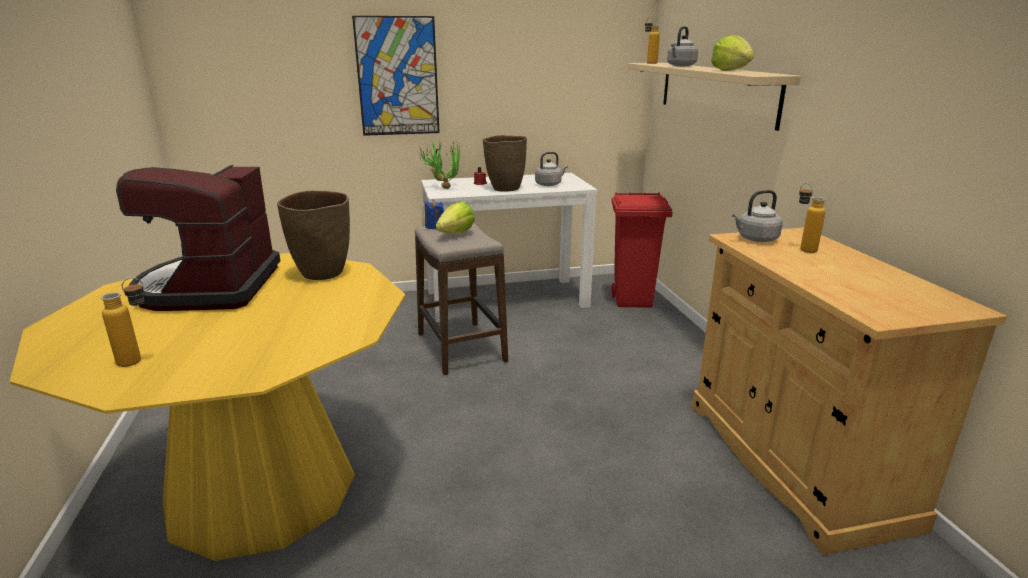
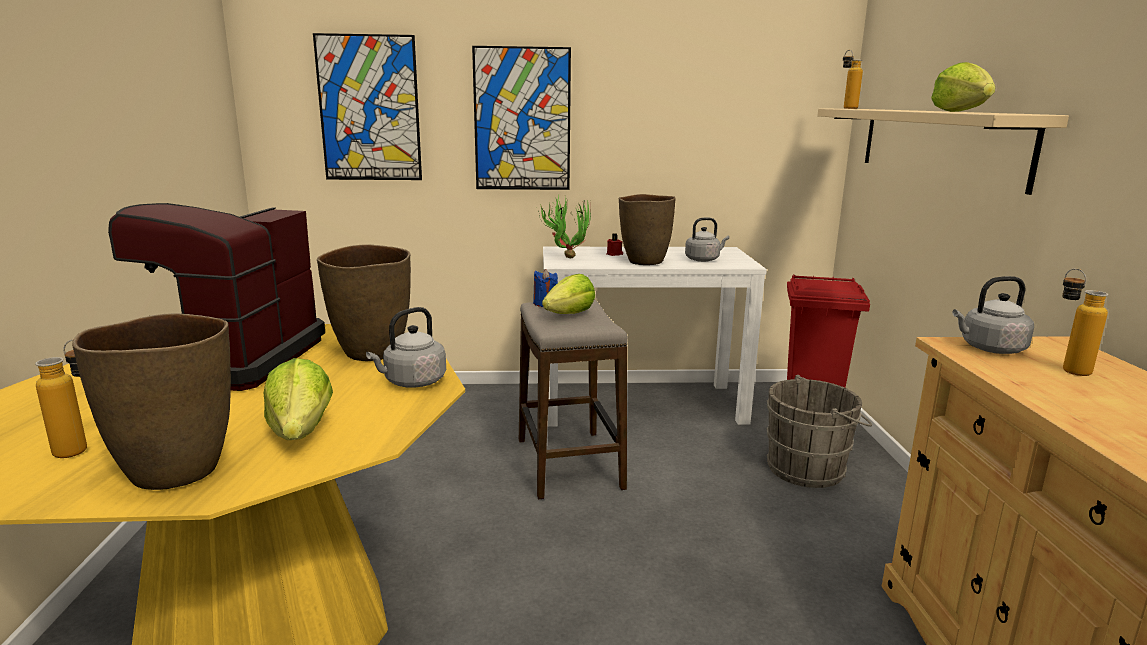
camera: 10 degrees right, 5 degrees down
grey kettle [667,26,698,66] -> grey kettle moved to [366,307,446,388]
none -> brown vase [72,313,231,490]
none -> lettuce [264,358,333,440]
none -> picture [313,33,422,180]
none -> grey bucket [767,375,872,488]

